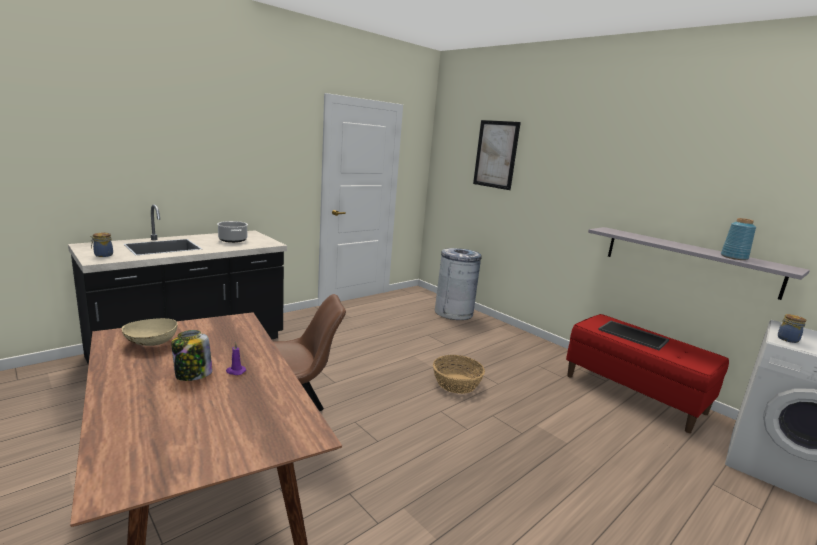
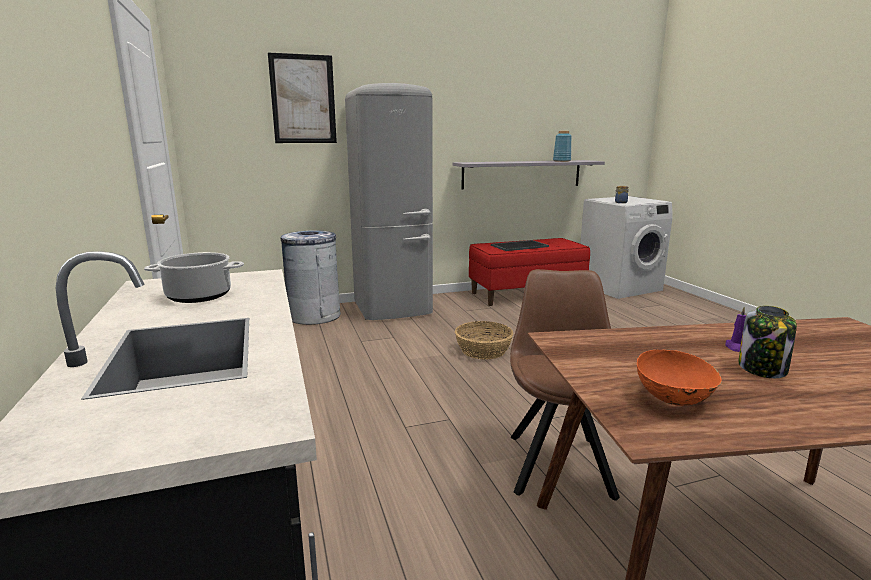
camera: 65 degrees left, 0 degrees up
jar [90,233,113,257] -> none
beige bowl [122,318,178,346] -> orange bowl [637,349,722,406]
none -> grey fridge [345,83,433,320]

